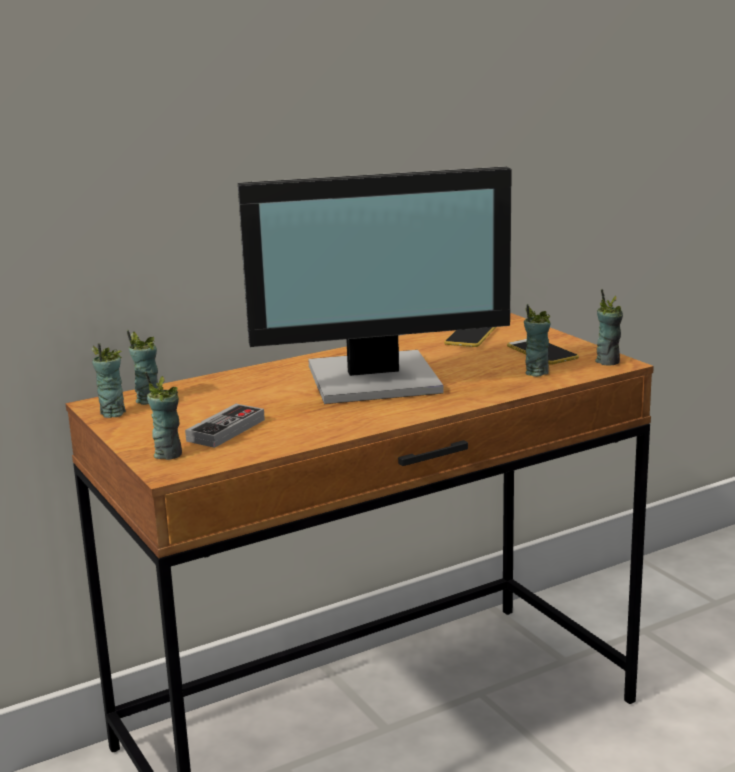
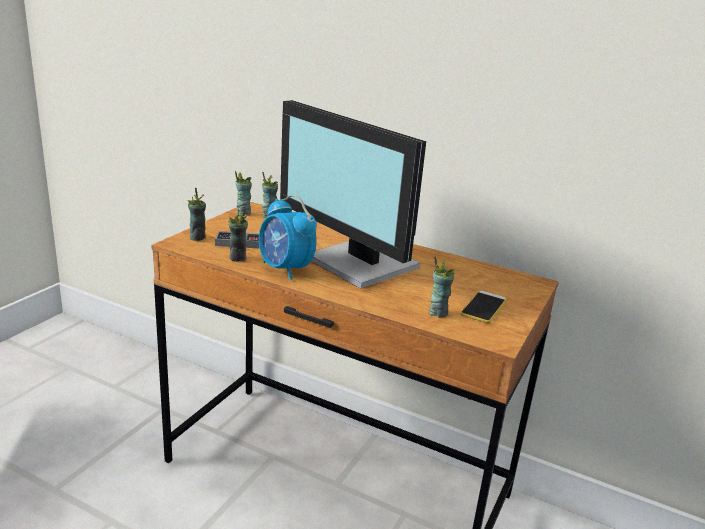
camera: 55 degrees right, 5 degrees up
phone [444,327,496,347] -> none
cup [595,289,623,366] -> cup moved to [228,207,248,262]
none -> alarm clock [259,195,317,280]

